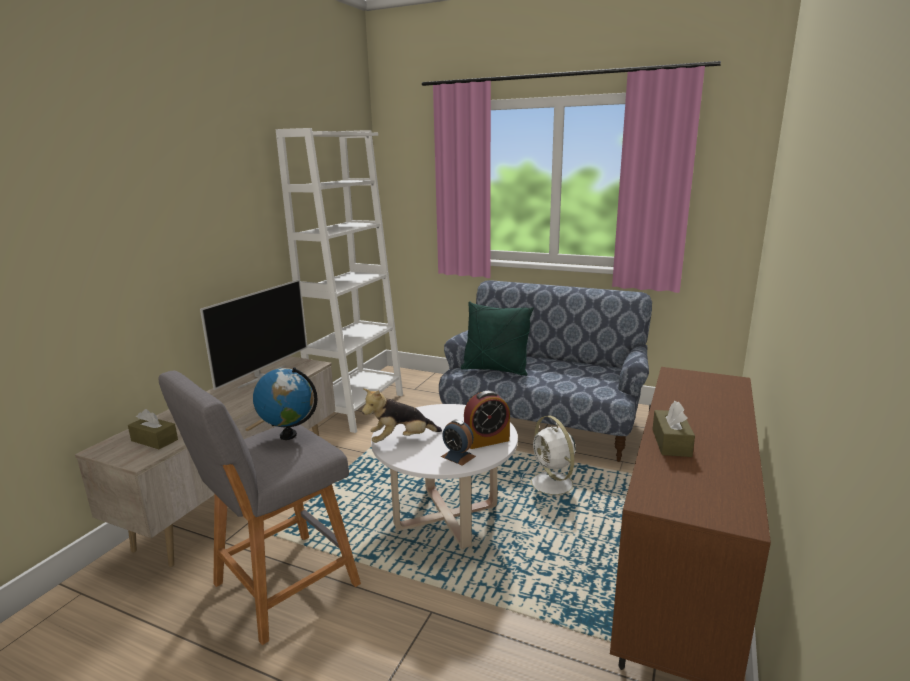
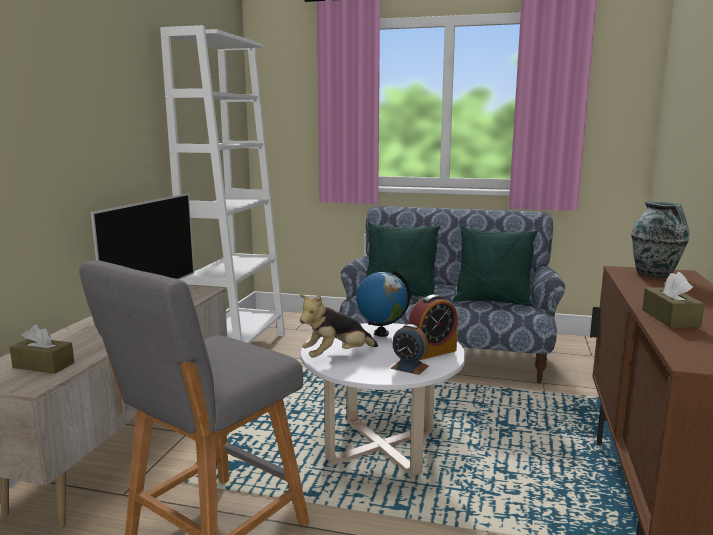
camera: 10 degrees left, 5 degrees down
globe [253,367,317,440] -> globe moved to [356,270,411,337]
white fan [521,416,578,498] -> none
none -> green pillow [453,226,537,306]
none -> vase [631,201,689,278]

